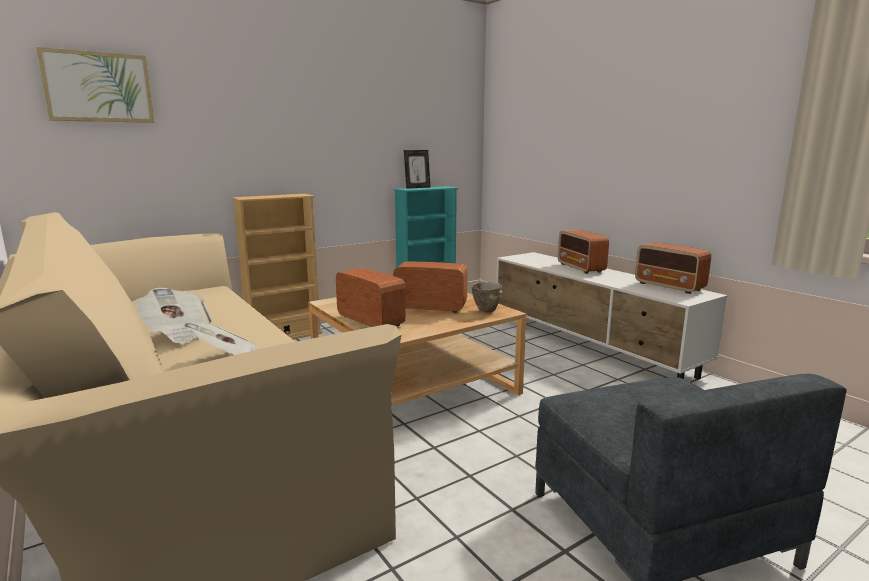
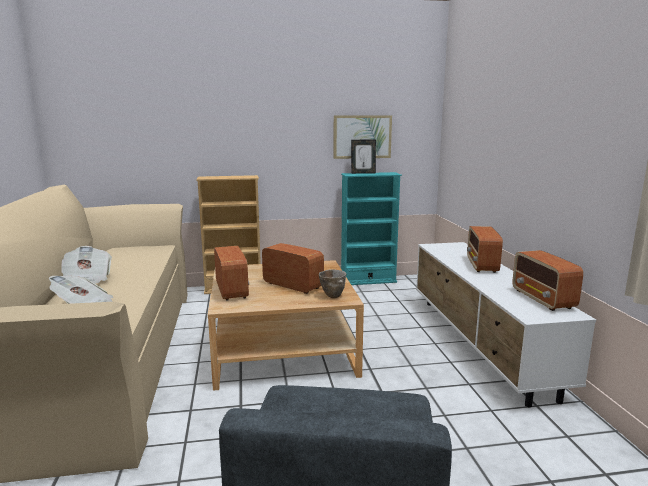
camera: 25 degrees right, 0 degrees up
picture [36,47,155,123] -> picture moved to [333,115,392,159]

